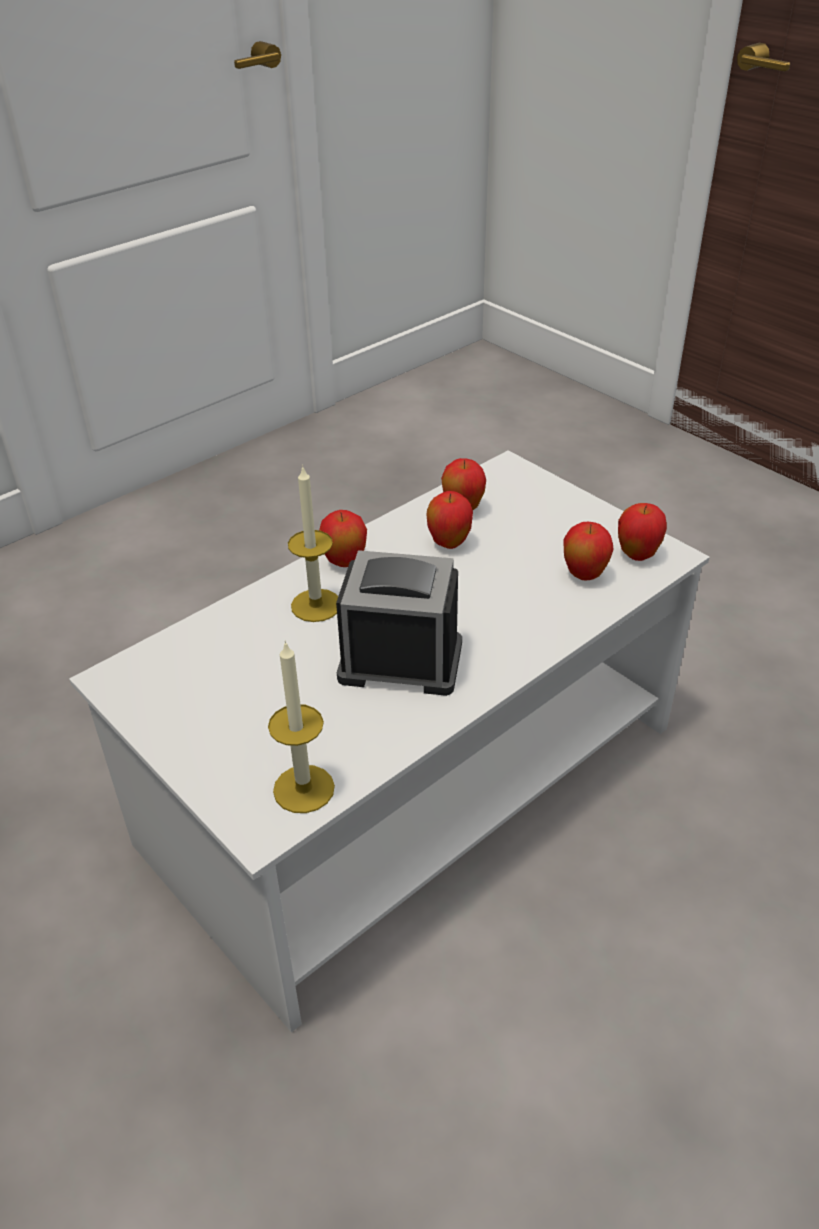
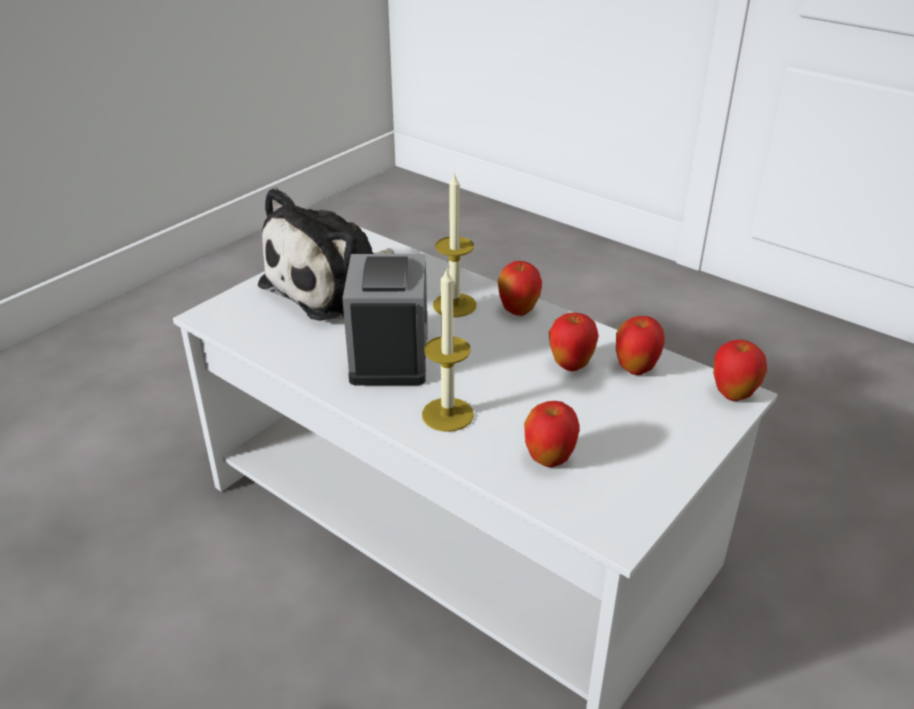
camera: 80 degrees right, 5 degrees down
candle [268,641,335,813] -> candle moved to [422,266,474,432]
apple [618,503,667,561] -> apple moved to [713,339,767,401]
none -> plush toy [258,188,394,321]

